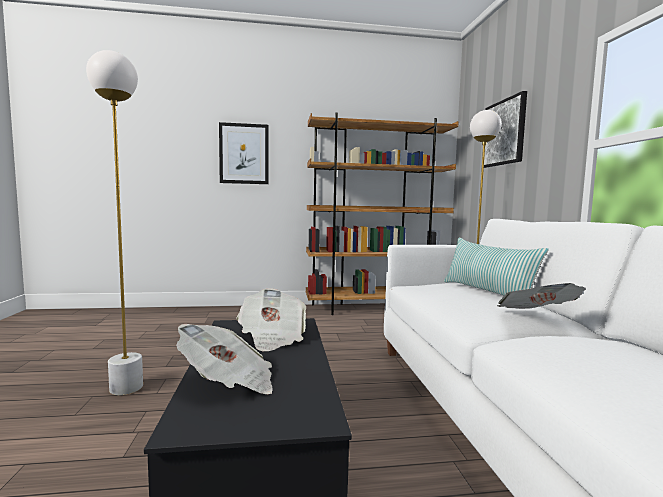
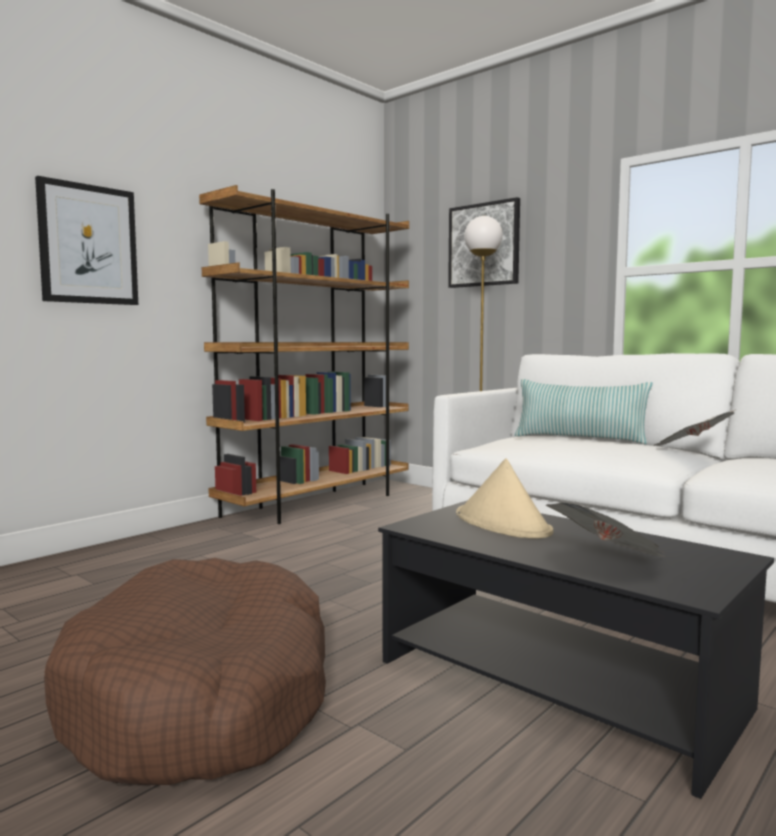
camera: 40 degrees left, 0 degrees up
white floor lamp [86,50,143,395] -> brown dog bed [44,558,326,785]
newspaper [236,288,306,352] -> beige hat [456,458,553,539]

